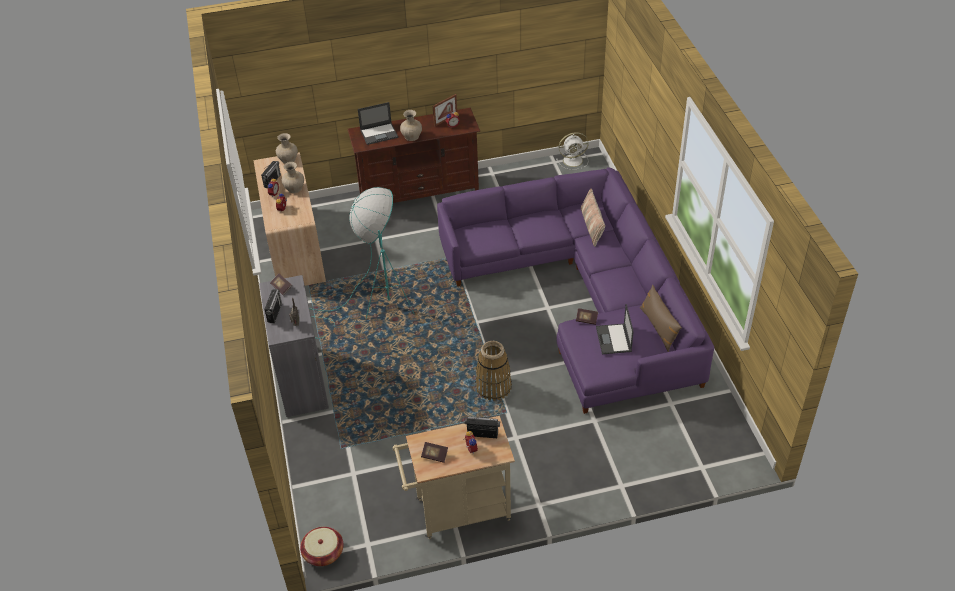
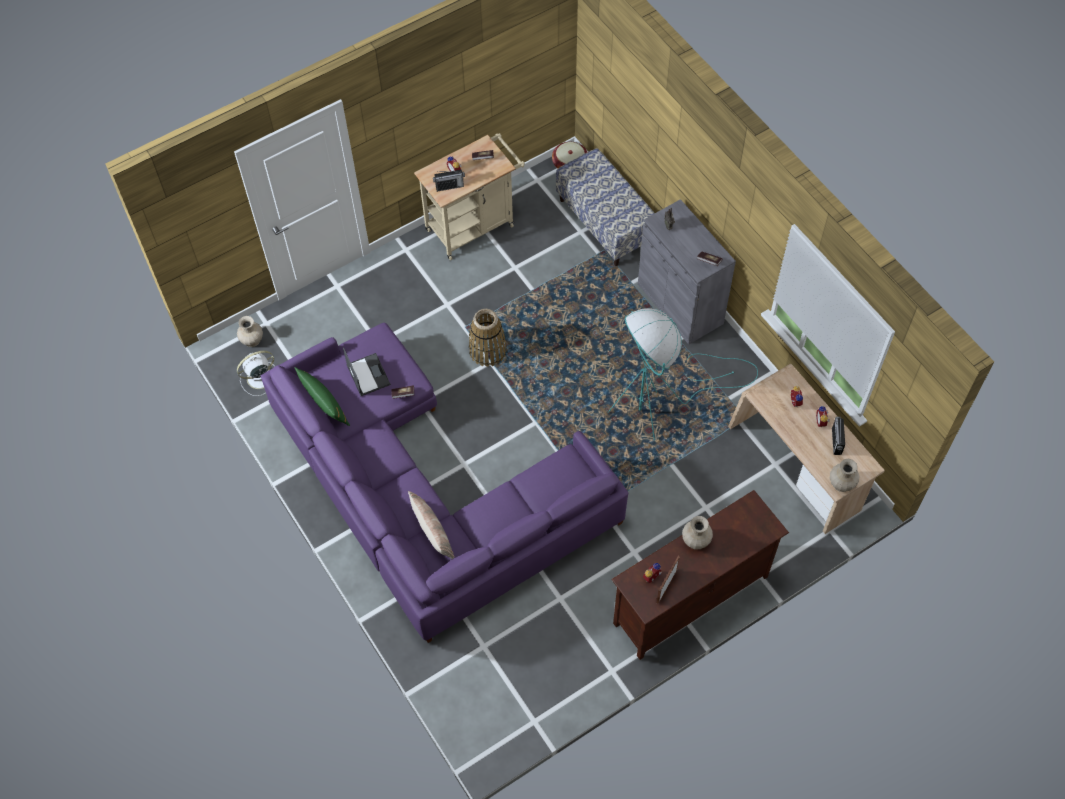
camera: 160 degrees right, 15 degrees up
radio [264,289,282,323] -> none
beige vase [281,162,304,193] -> beige vase moved to [237,316,263,347]
laptop [358,102,398,145] -> none
white fan [556,132,589,170] -> white fan moved to [237,351,275,396]
brown pillow [640,285,682,352] -> green pillow [294,367,350,426]
none -> bench [556,148,655,266]

